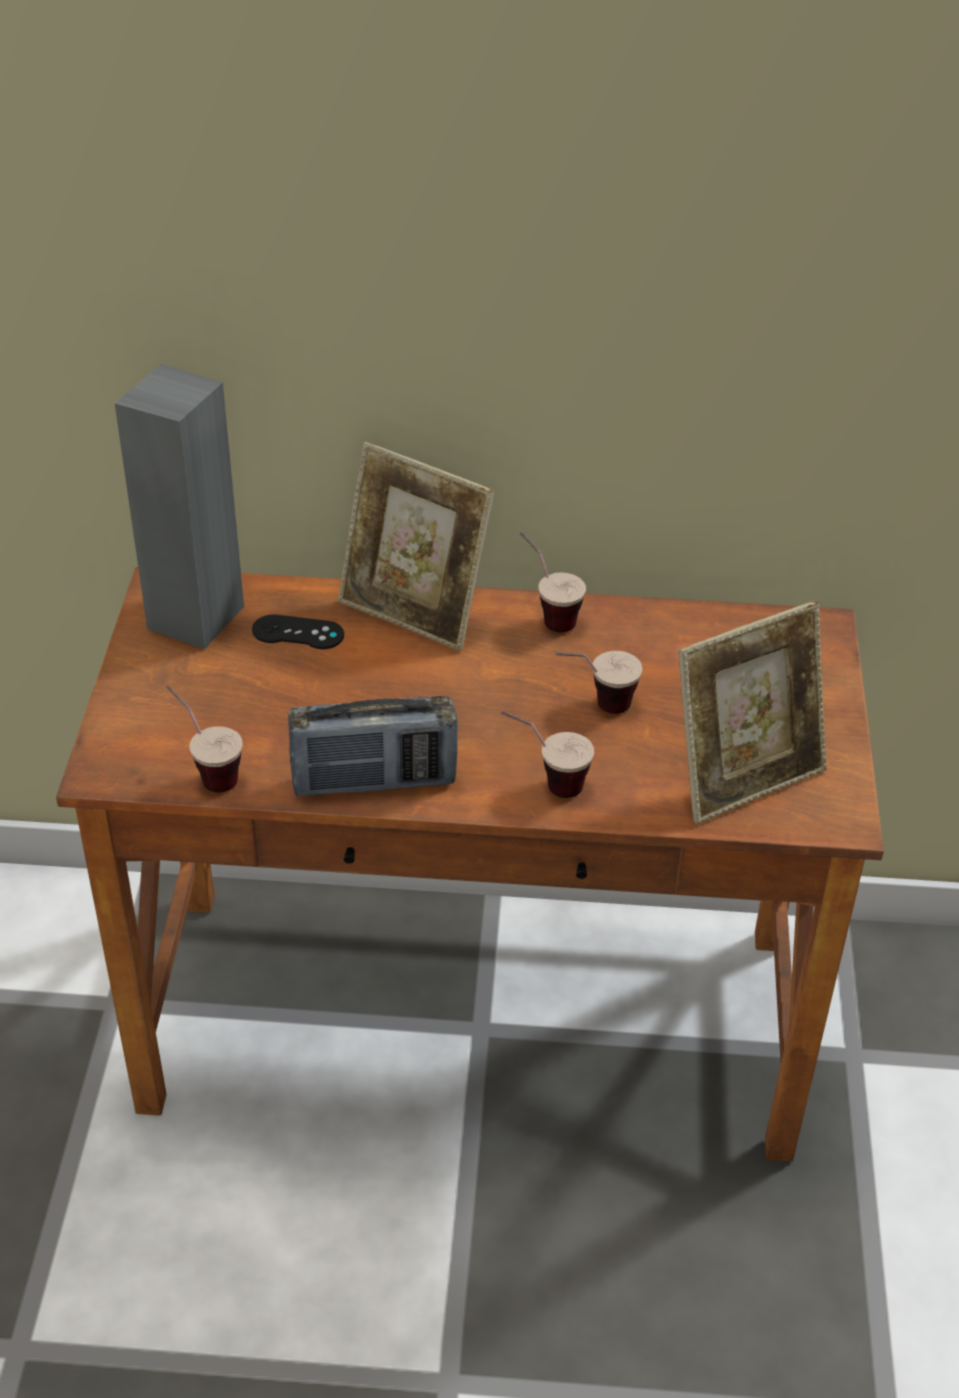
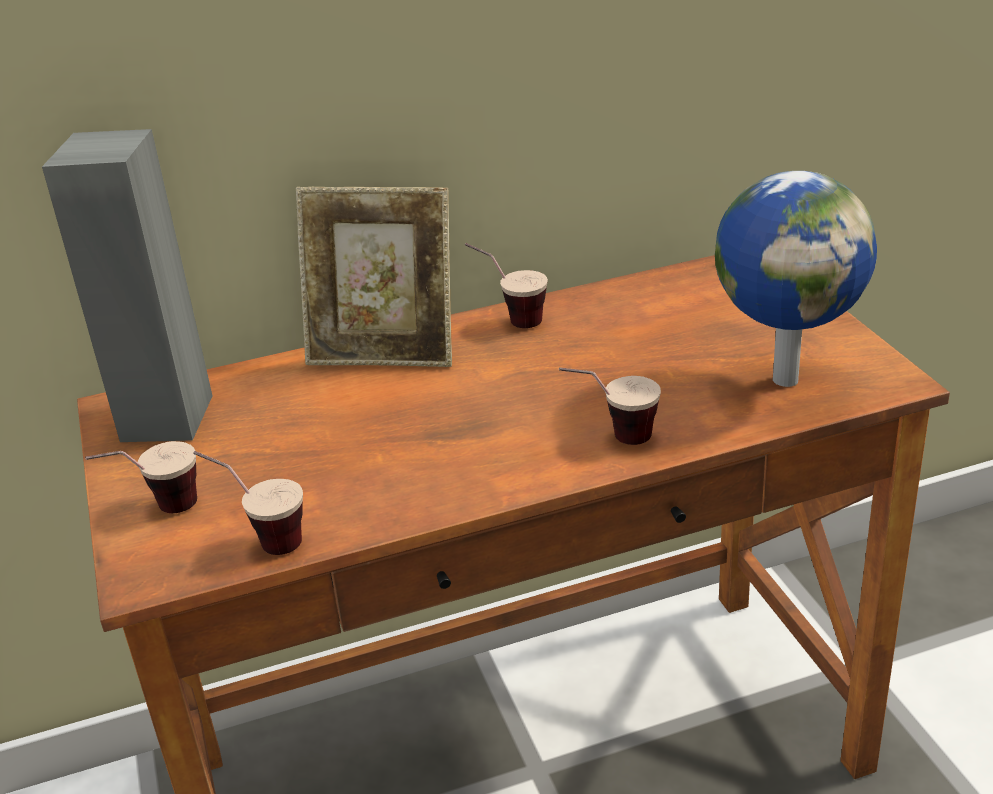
camera: 20 degrees left, 10 degrees down
black game controller [252,615,344,649] -> none
radio [288,696,458,796] -> none
cup [555,651,643,714] -> cup moved to [85,441,197,513]
picture frame [678,601,827,824] -> globe [715,171,877,387]

